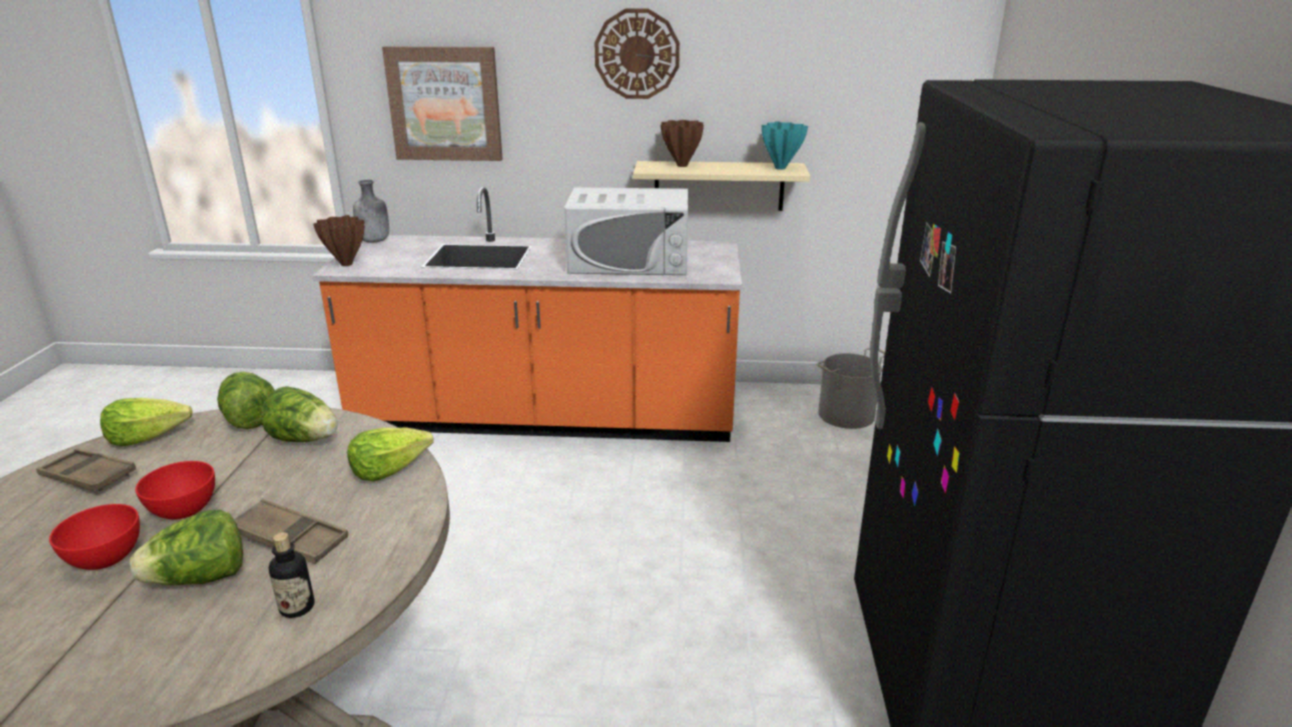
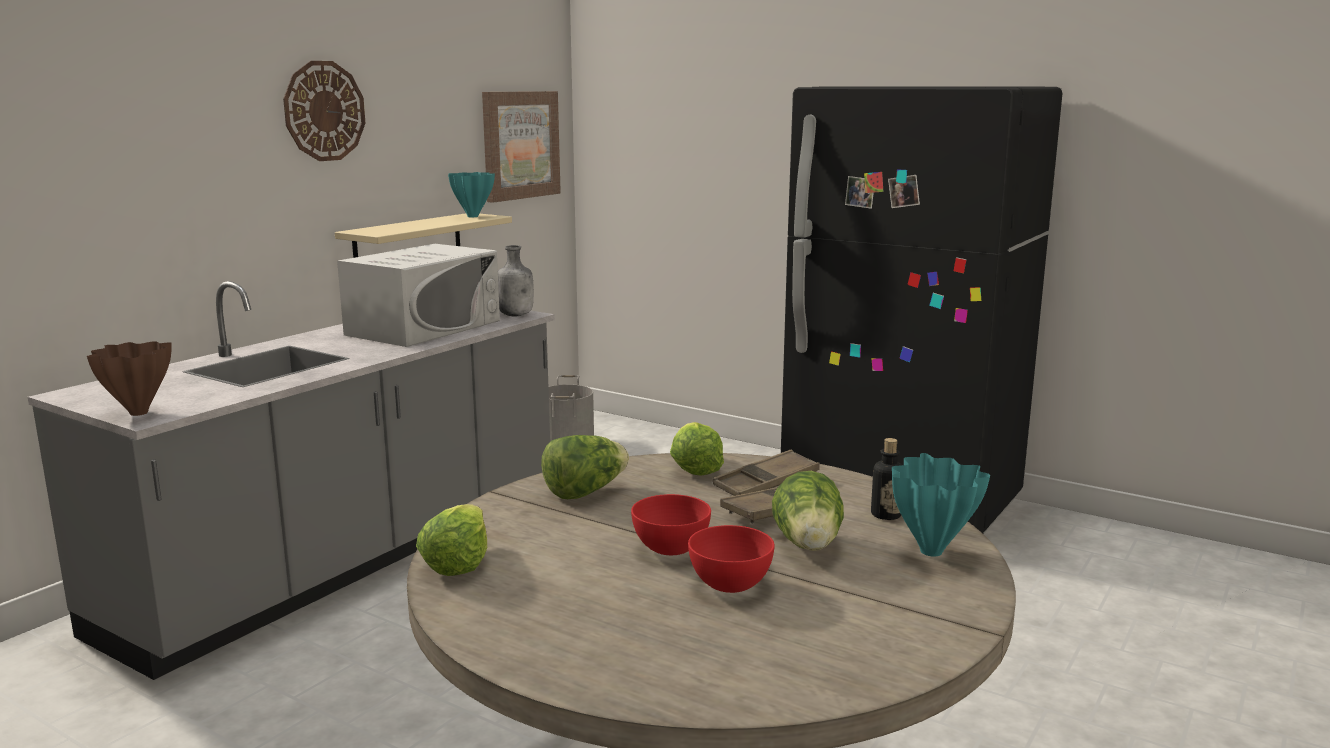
camera: 60 degrees left, 10 degrees down
brown tray [36,449,136,491] -> brown tray moved to [713,450,820,496]
lettuce [217,372,275,429] -> none
orange counter [312,187,742,442] -> grey counter [28,281,555,680]
grey bottle [353,180,389,243] -> grey bottle moved to [498,245,534,316]
picture [382,46,503,161] -> picture moved to [482,91,561,203]
brown vase [660,120,704,167] -> none
none -> turquoise vase [892,453,990,556]

